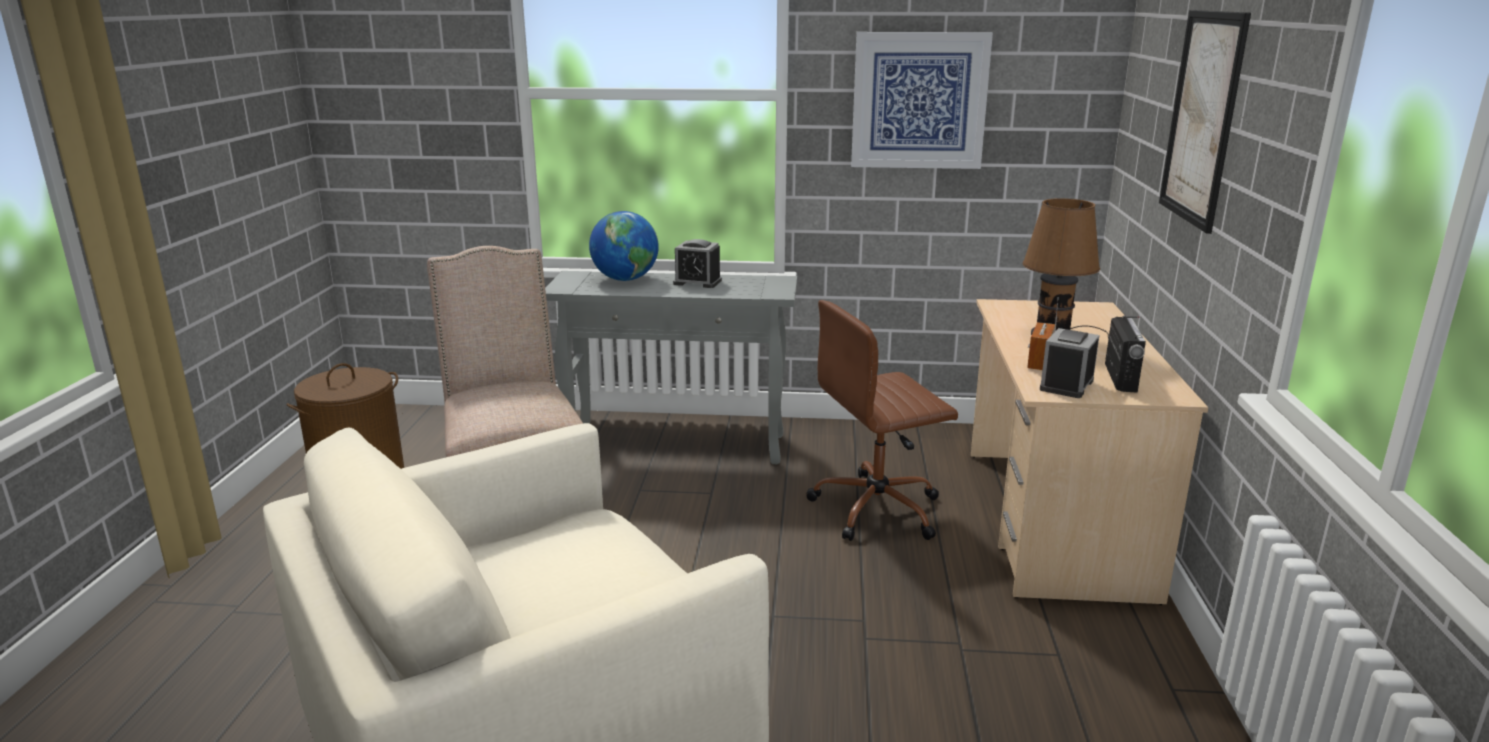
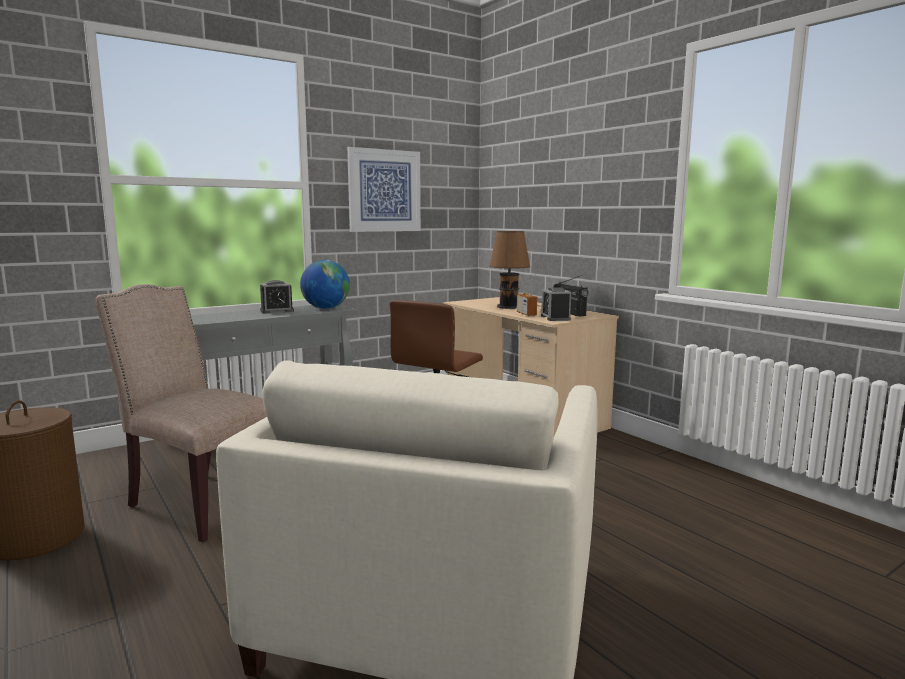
camera: 40 degrees left, 10 degrees down
globe [589,211,659,281] -> globe moved to [300,260,350,309]
picture [1159,10,1251,234] -> none

